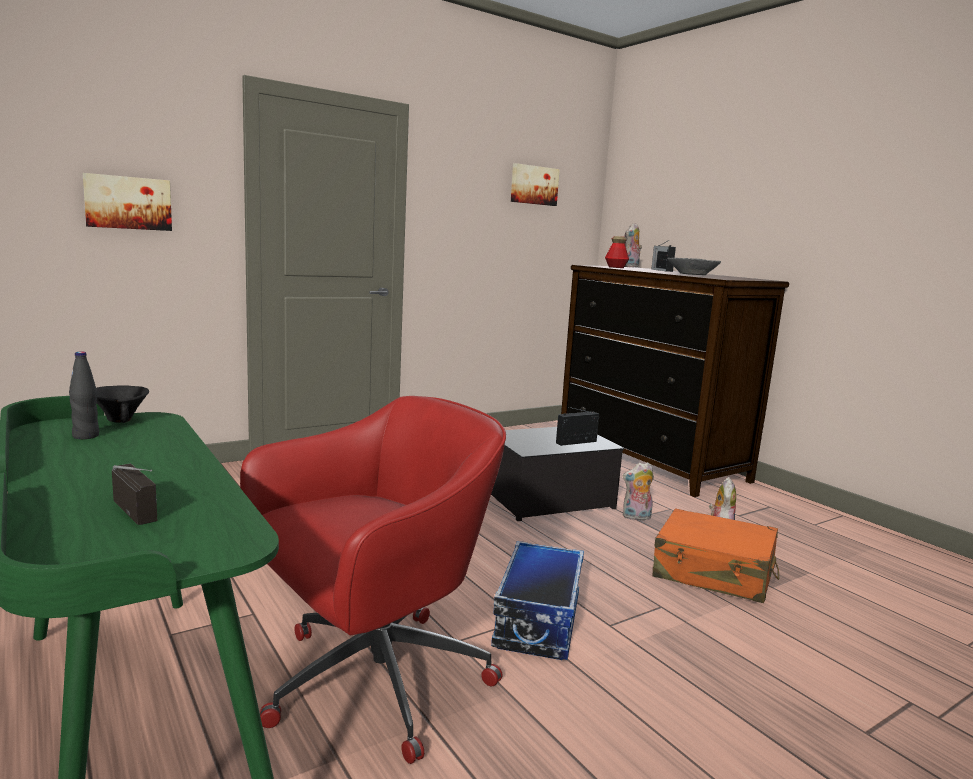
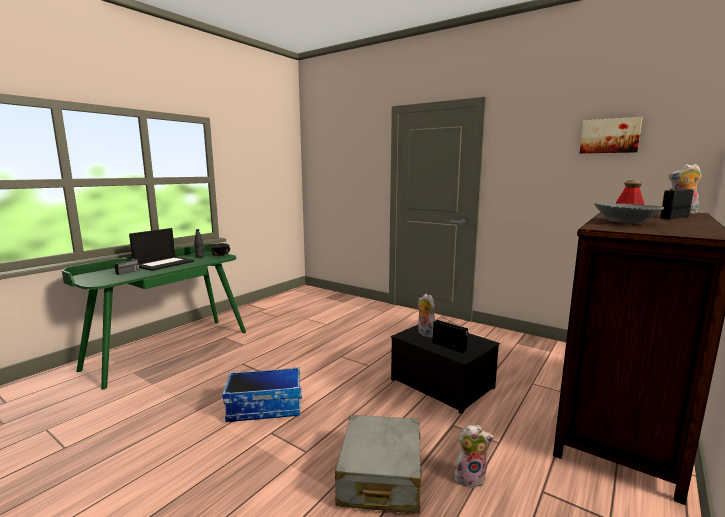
camera: 70 degrees right, 0 degrees up
picture [83,173,172,231] -> none
red office chair [240,396,506,764] -> none
plush toy [623,462,654,520] -> plush toy moved to [418,294,436,338]
orange suitcase [652,508,779,603] -> grey suitcase [335,415,422,514]
none -> laptop [129,228,194,271]

